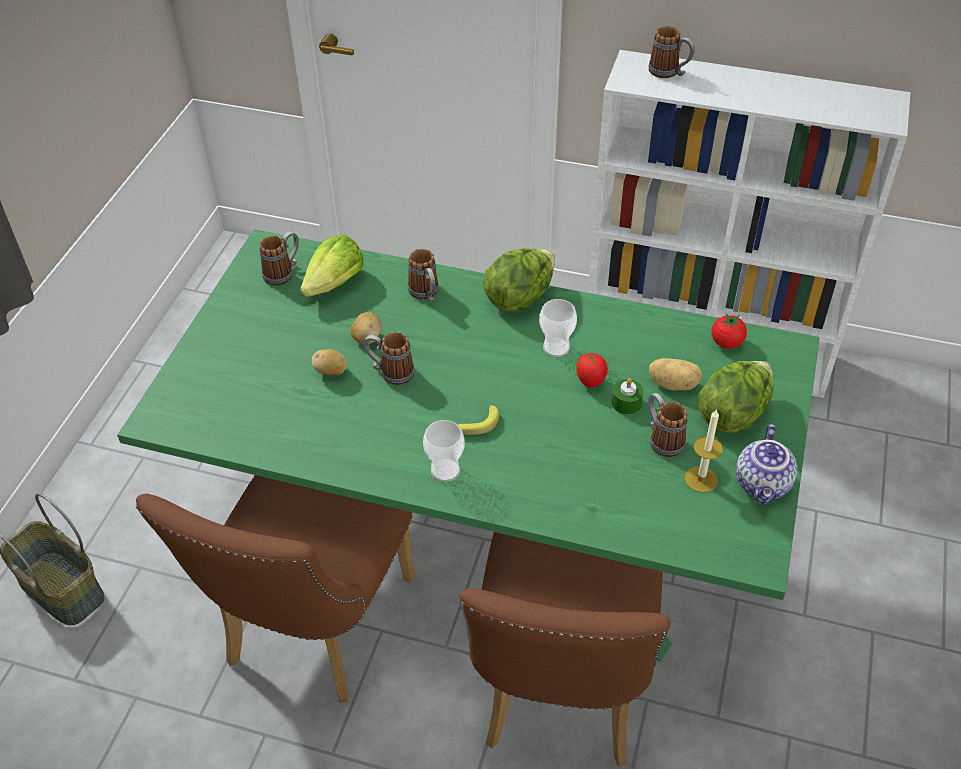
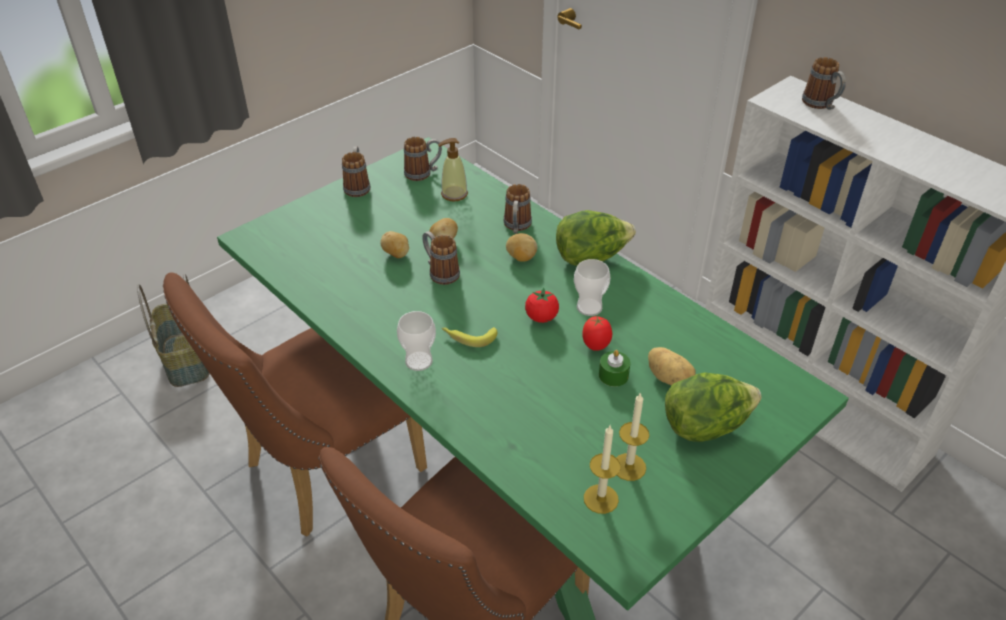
camera: 30 degrees right, 5 degrees down
lettuce [300,235,364,297] -> soap dispenser [438,138,468,202]
mug [648,393,688,457] -> mug moved to [342,146,370,197]
tomato [711,313,747,349] -> tomato moved to [525,288,559,323]
teapot [736,424,797,504] -> none
none -> potato [506,233,537,262]
none -> candle [584,426,621,514]

